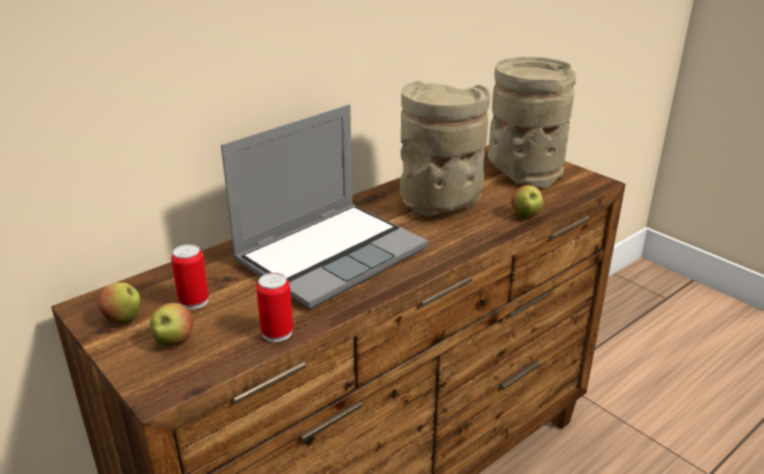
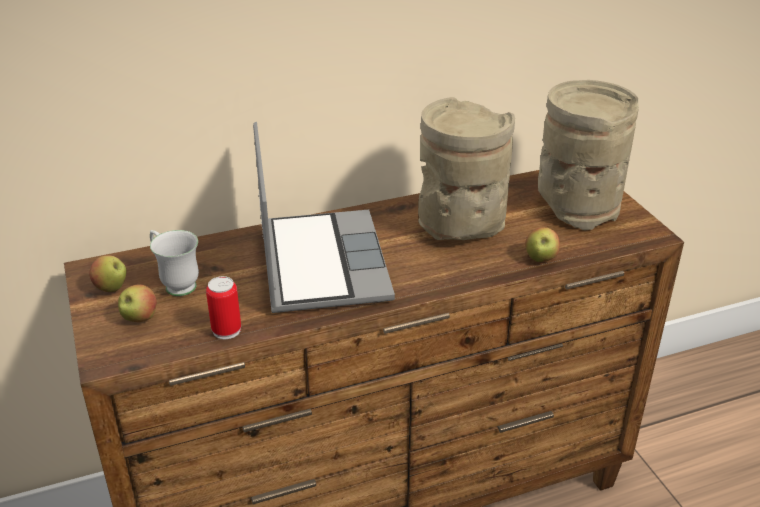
camera: 20 degrees right, 5 degrees up
can [171,244,209,309] -> white mug [150,230,199,296]
laptop [221,104,428,309] -> laptop turned 75 degrees counterclockwise [253,122,395,313]

